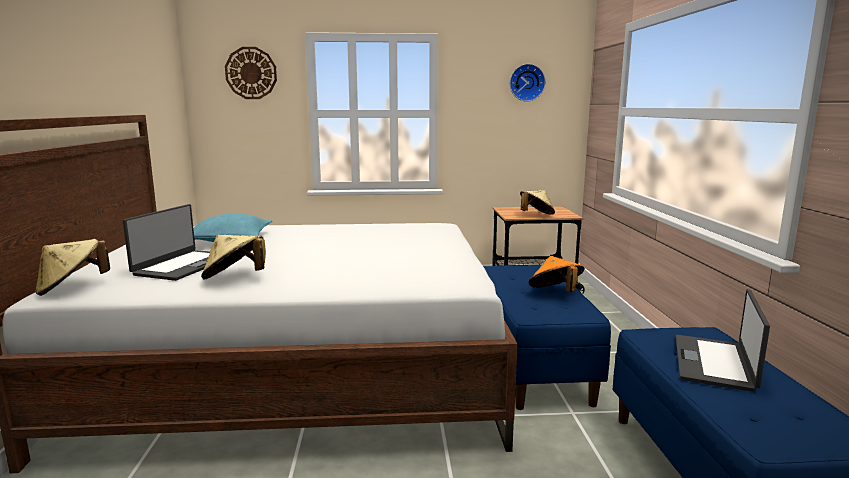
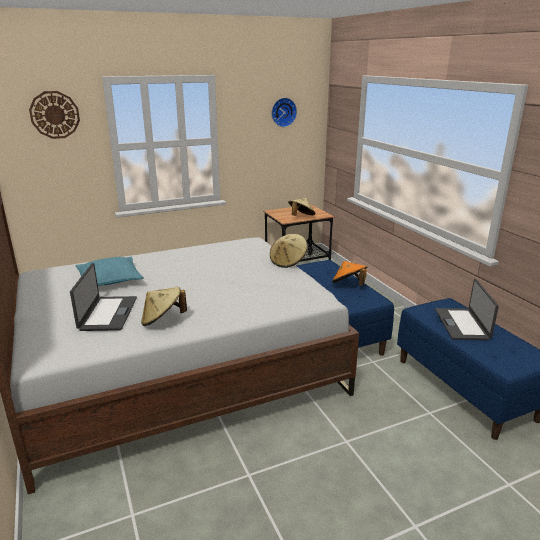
camera: 20 degrees left, 10 degrees up
beige hat [35,239,110,296] -> beige hat moved to [270,234,307,268]

